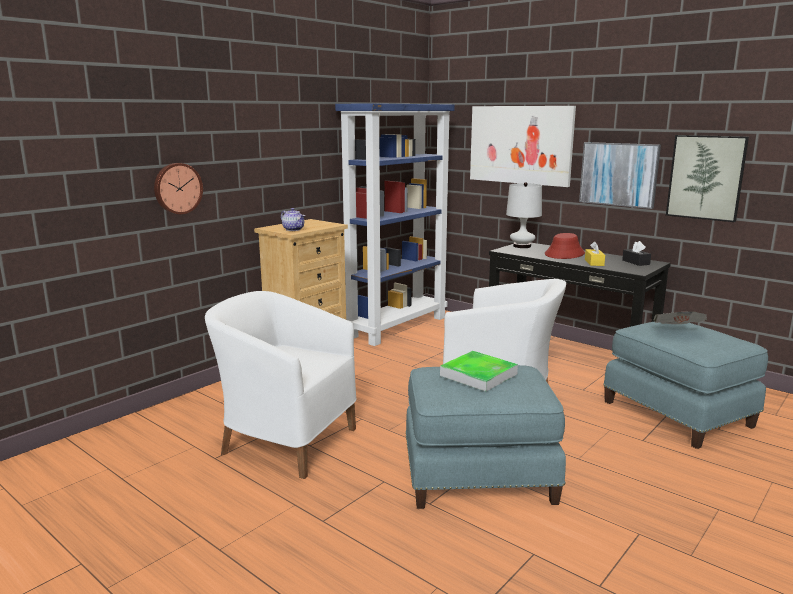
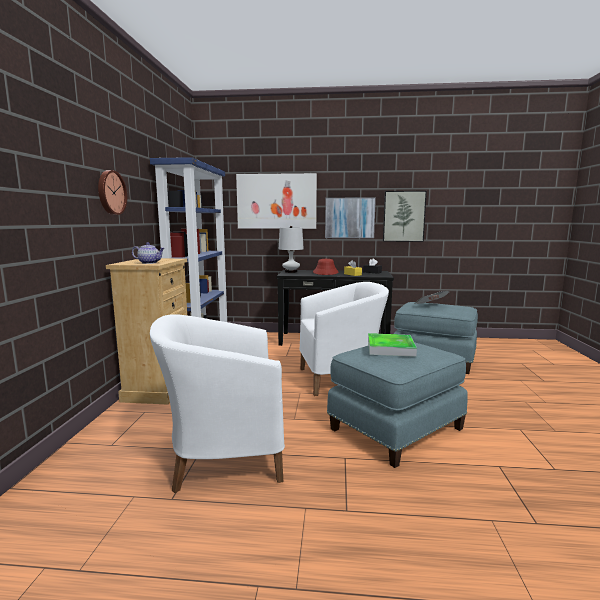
camera: 35 degrees left, 5 degrees down
wall clock [154,163,203,214] -> wall clock moved to [98,170,127,215]

